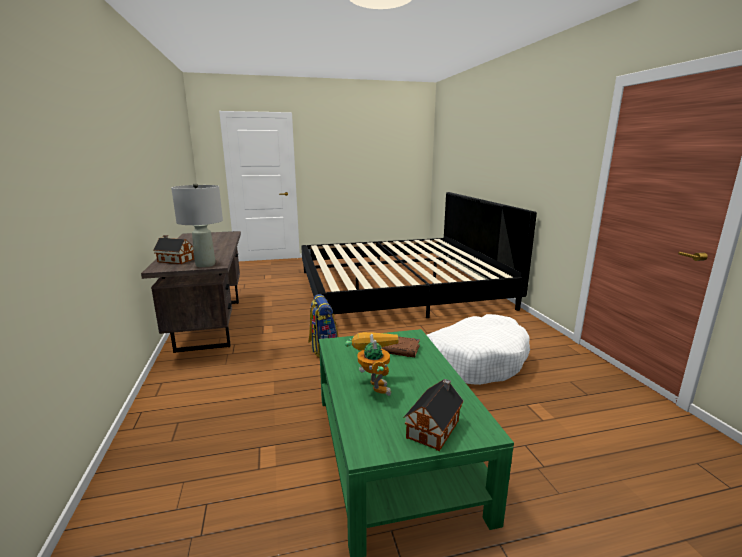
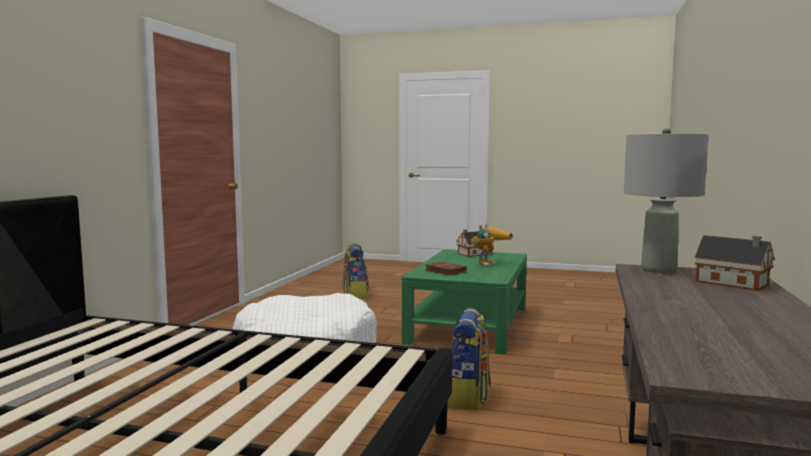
camera: 150 degrees left, 10 degrees down
toy robot [345,332,398,396] -> toy robot turned 150 degrees counterclockwise [470,224,513,267]
none -> backpack [342,243,369,299]

